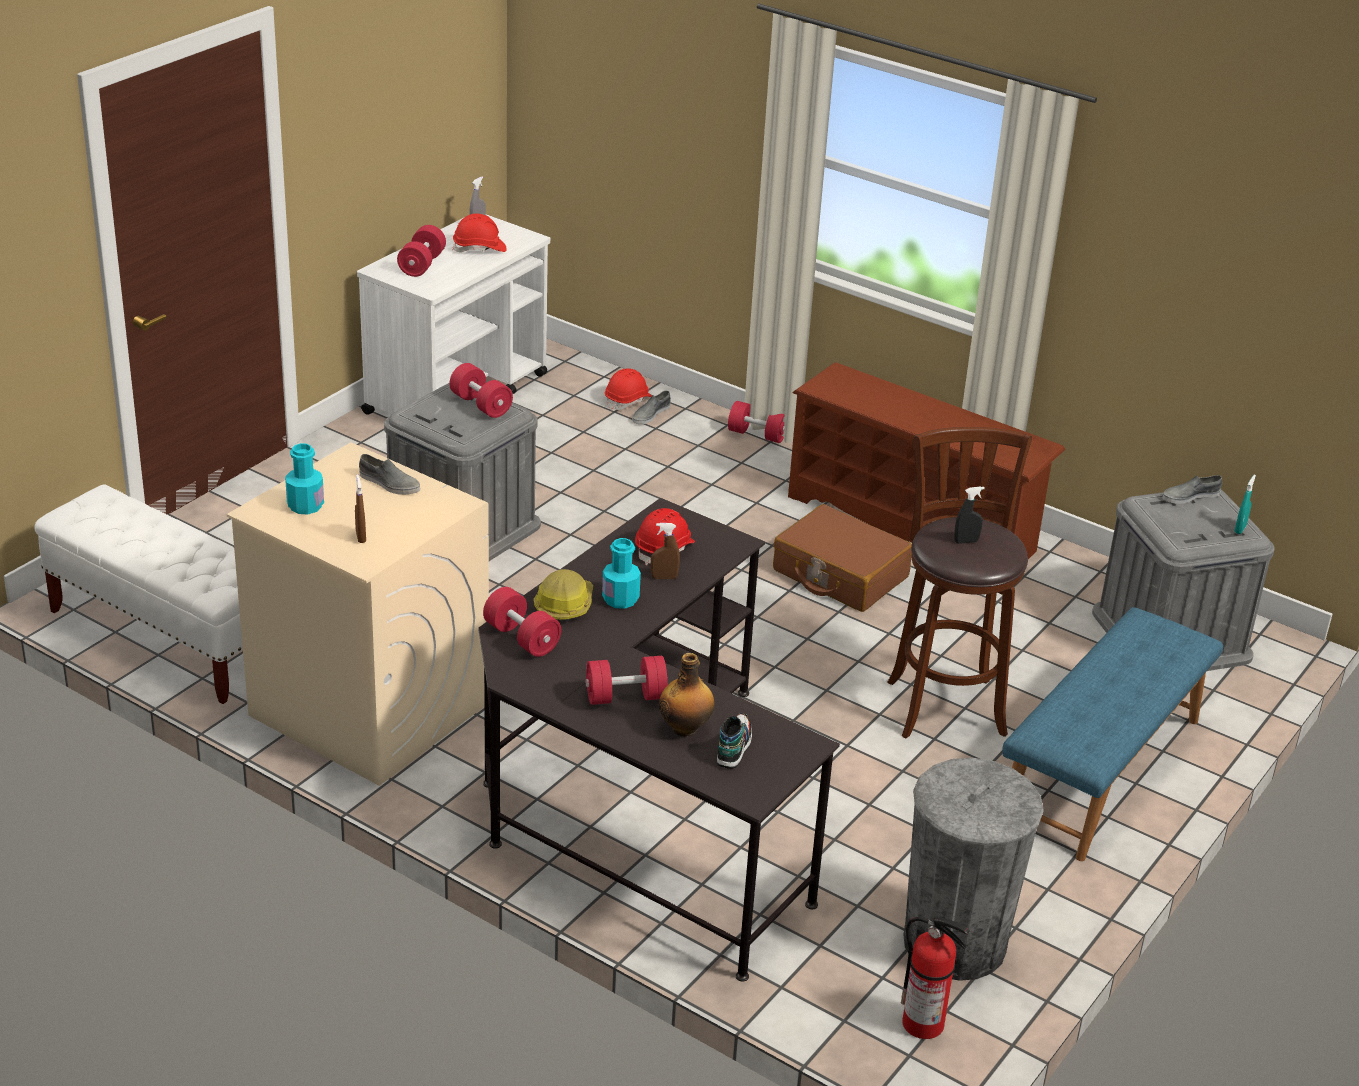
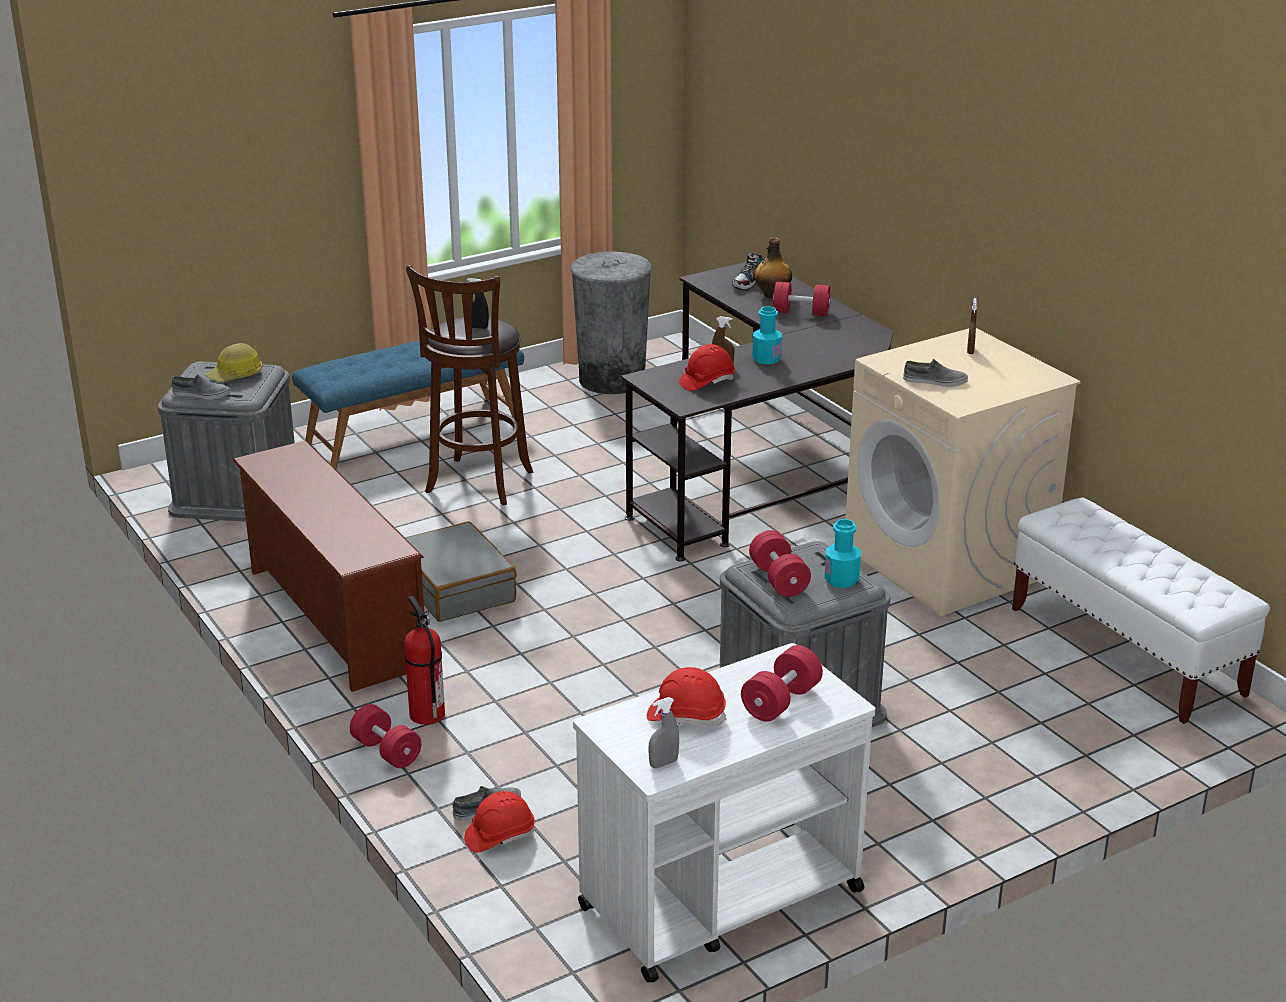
camera: 155 degrees left, 5 degrees down
turquoise bottle [285,443,324,514] -> turquoise bottle moved to [824,519,861,588]
grey shoe [359,454,420,495] -> grey shoe turned 135 degrees clockwise [903,359,968,387]
red dumbbell [483,587,561,657] -> none
hard hat [534,569,593,622] -> hard hat moved to [206,343,263,382]
brown suitcase [773,504,912,612] -> grey suitcase [405,521,517,622]
fire extinguisher [901,917,970,1039] -> fire extinguisher moved to [404,596,445,725]
turquoise spray bottle [1235,474,1256,534] -> none

